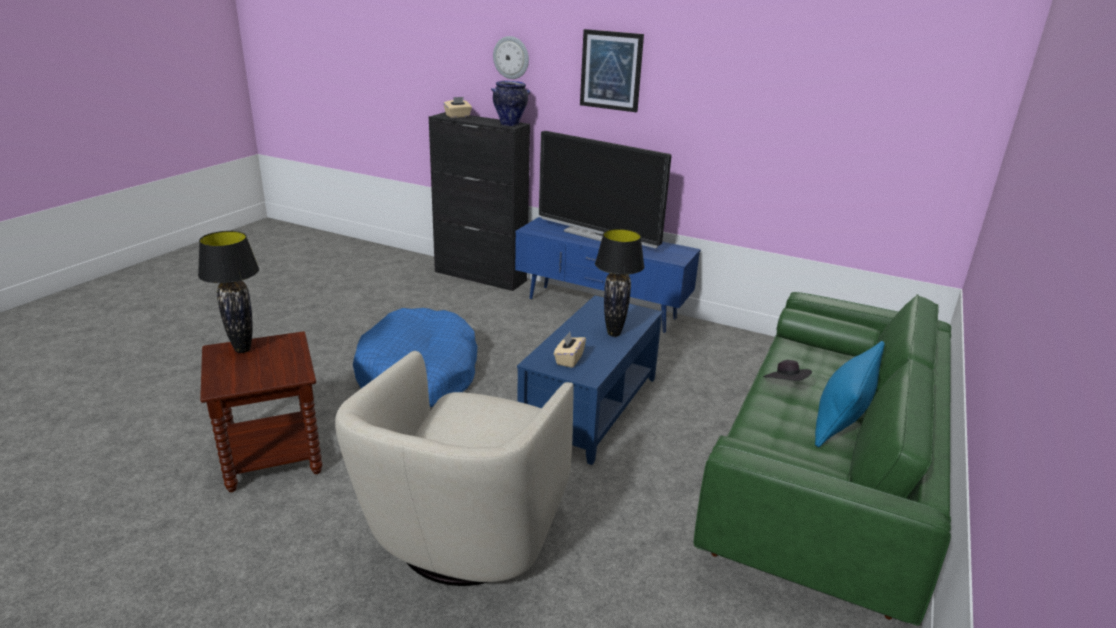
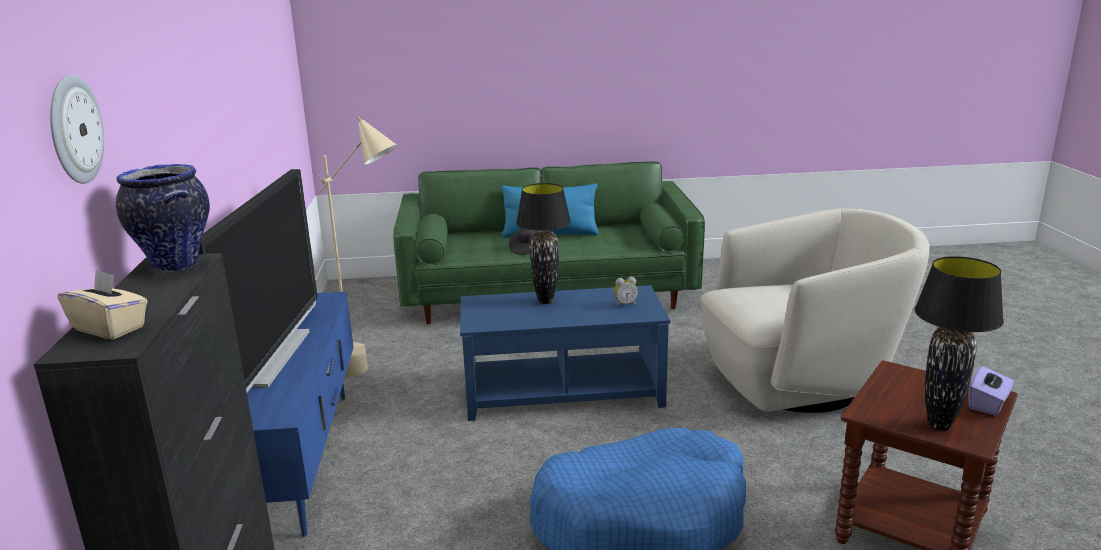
camera: 120 degrees left, 5 degrees down
beige tissue box [554,332,586,368] -> alarm clock [614,277,638,307]
picture [580,29,644,112] -> none
none -> beige floor lamp [318,117,397,378]
none -> purple tissue box [968,366,1013,415]

